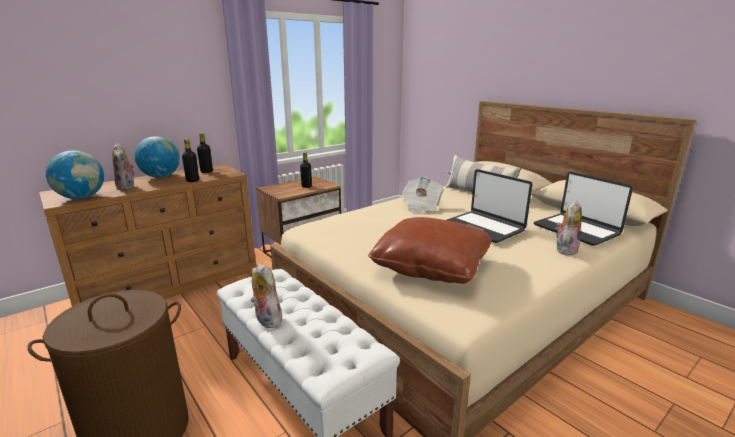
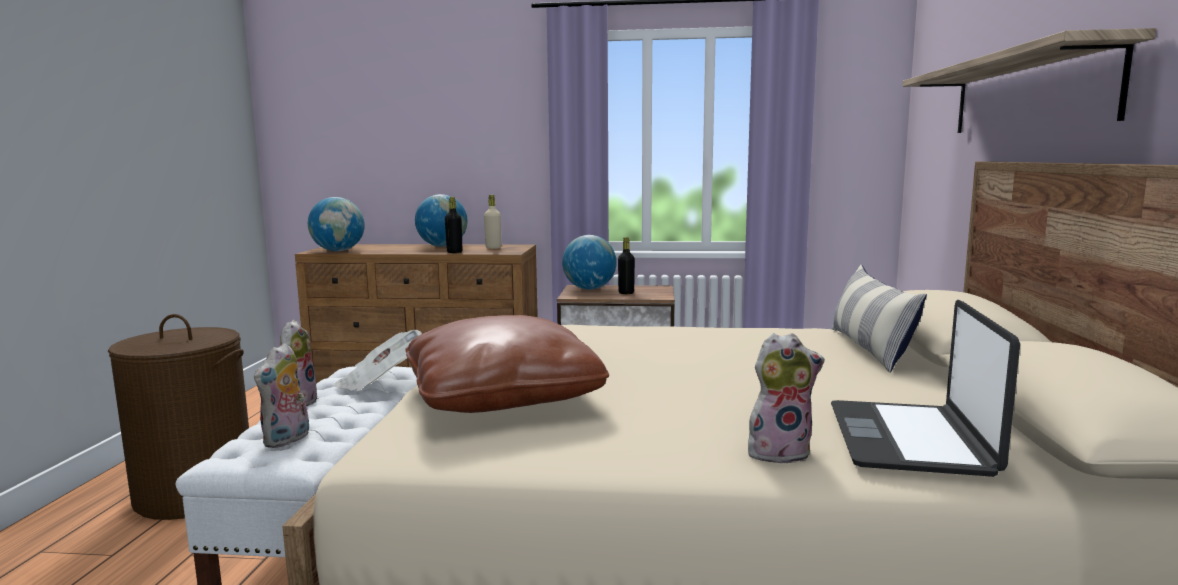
camera: 45 degrees right, 10 degrees down
plush toy [112,143,135,190] -> plush toy moved to [254,343,309,448]
black bottle [197,133,213,173] -> beige bottle [484,195,501,249]
newspaper [402,177,444,213] -> newspaper moved to [334,330,422,391]
laptop [447,169,533,243] -> none
none -> globe [562,235,617,290]
none -> shelf [902,28,1156,133]

